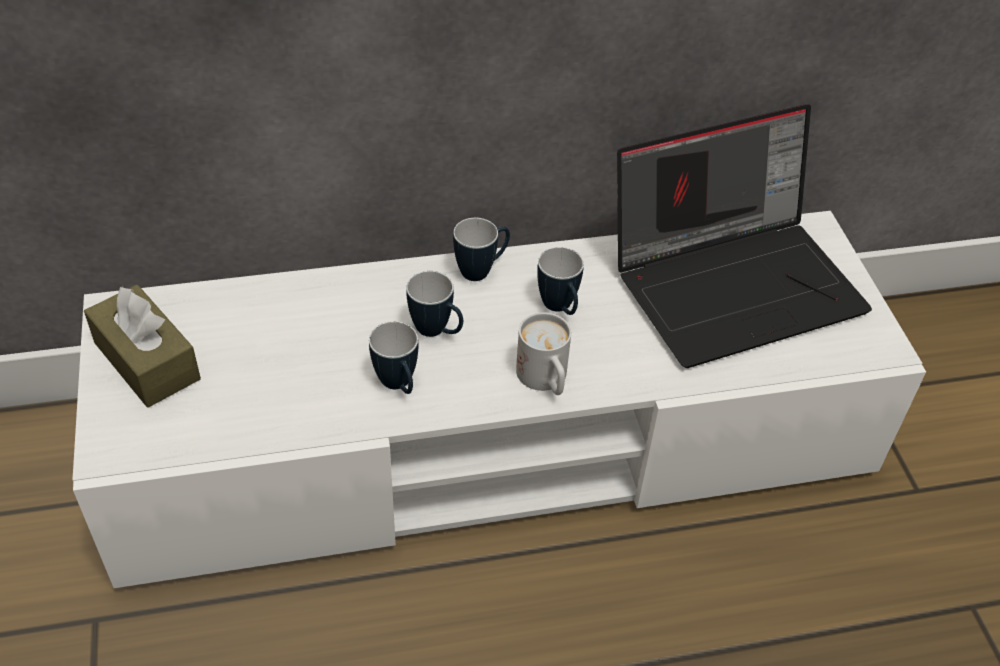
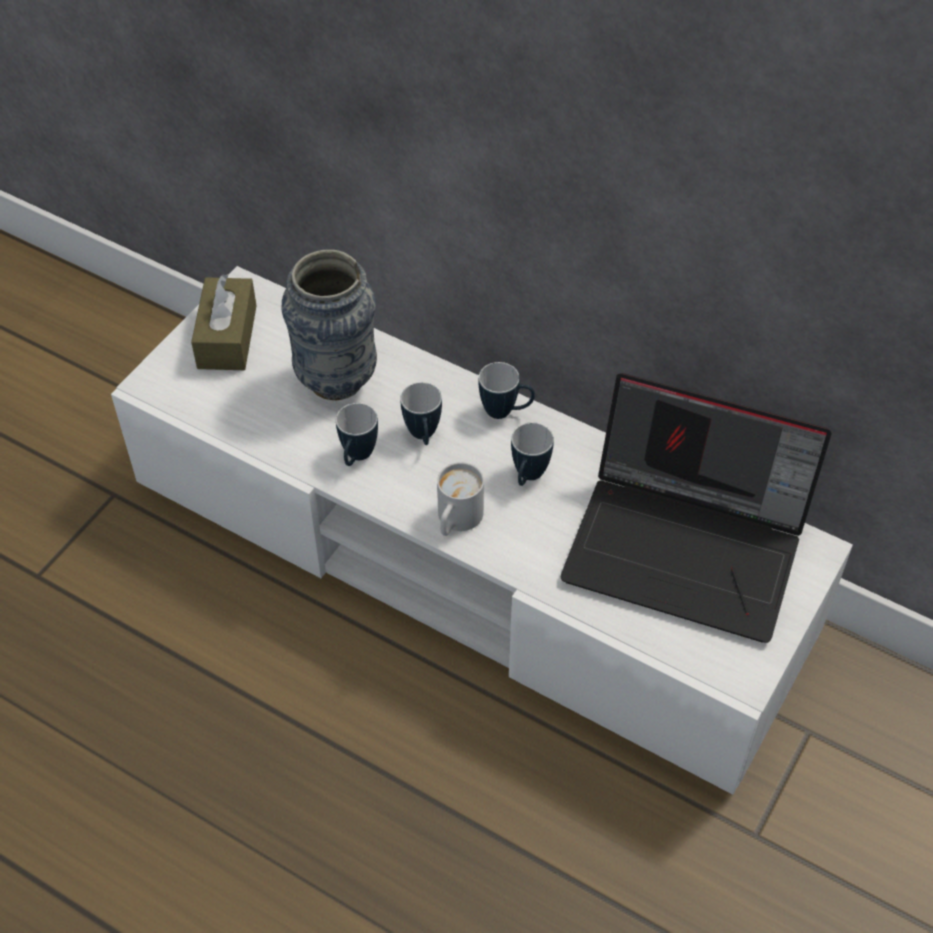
camera: 45 degrees right, 5 degrees up
none -> vase [281,250,377,400]

